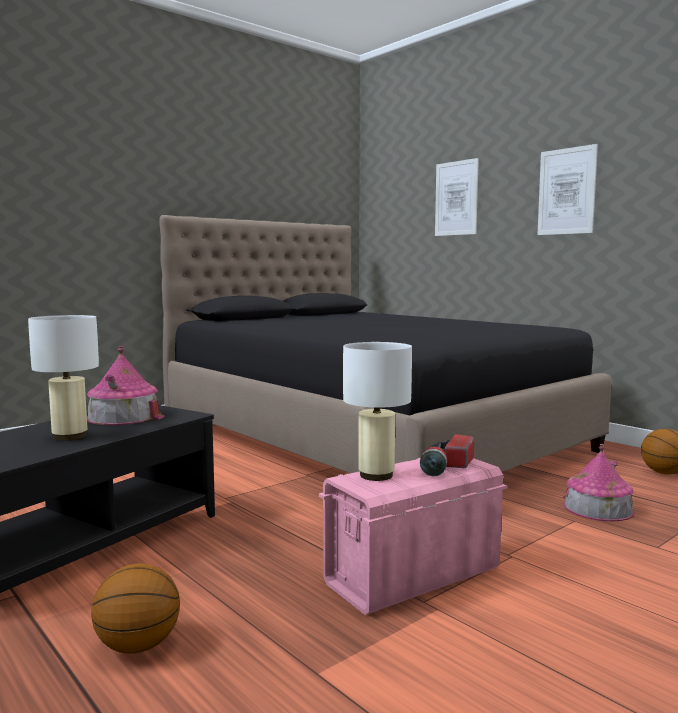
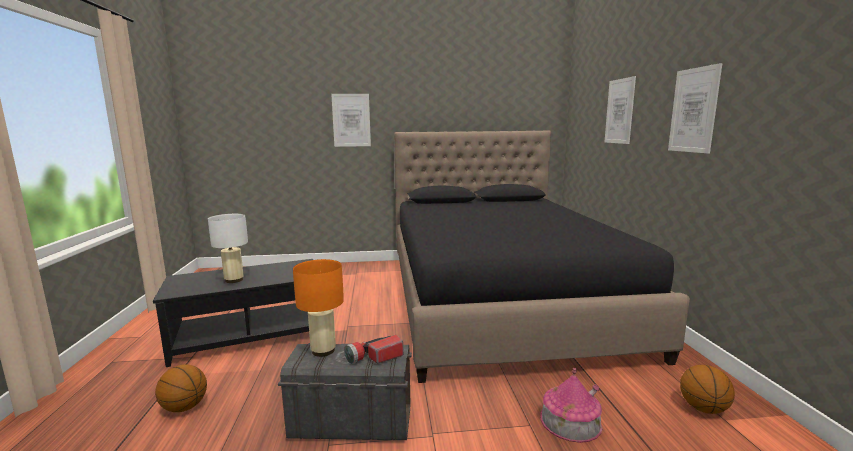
camera: 35 degrees right, 5 degrees up
toy house [87,346,165,425] -> none
pink storage box [319,458,507,615] -> grey storage box [278,343,412,440]
white table lamp [343,342,412,481] -> orange table lamp [293,259,344,357]
none -> picture [331,94,371,147]

